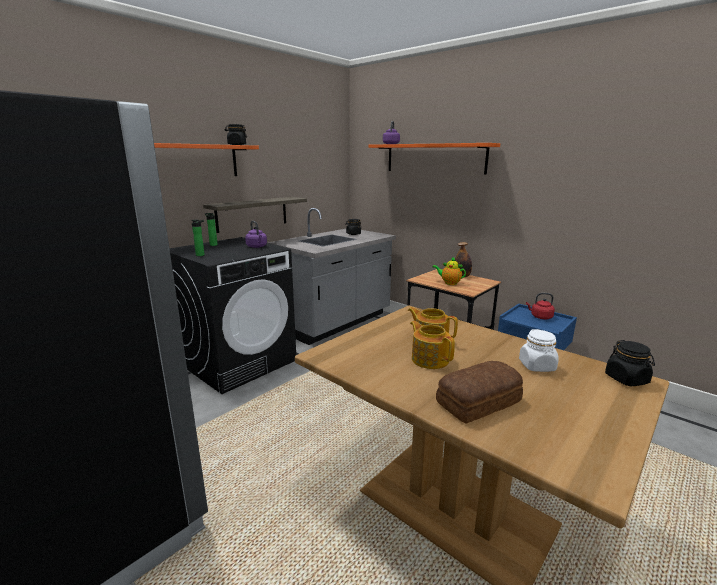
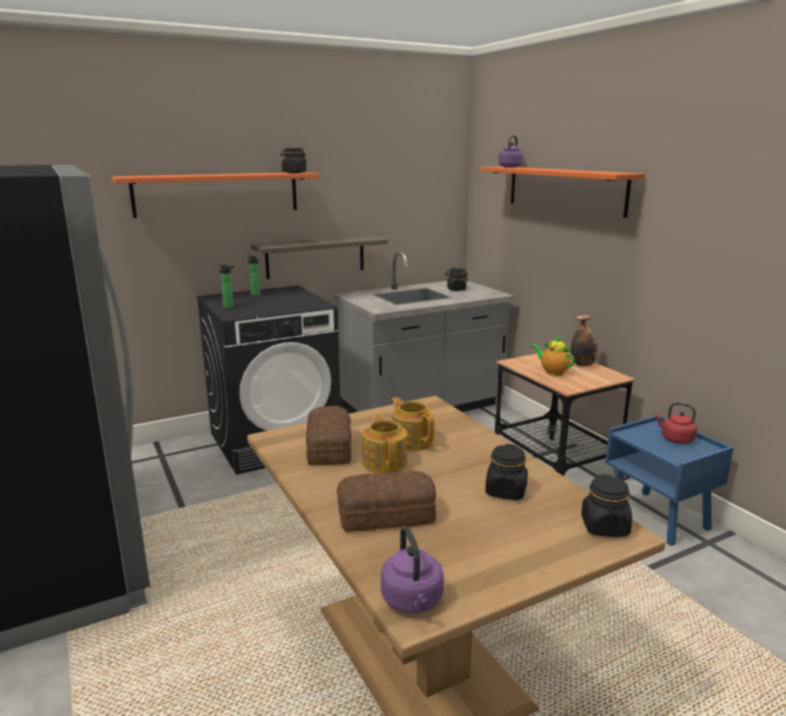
camera: 20 degrees right, 0 degrees up
purple kettle [245,221,267,248] -> purple kettle moved to [381,526,444,613]
white jar [519,329,559,372] -> black jar [485,444,528,500]
none -> bread [306,406,352,465]

